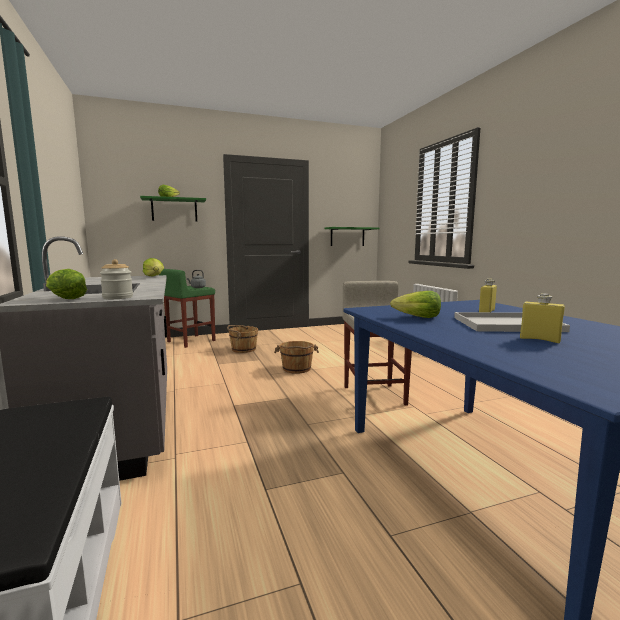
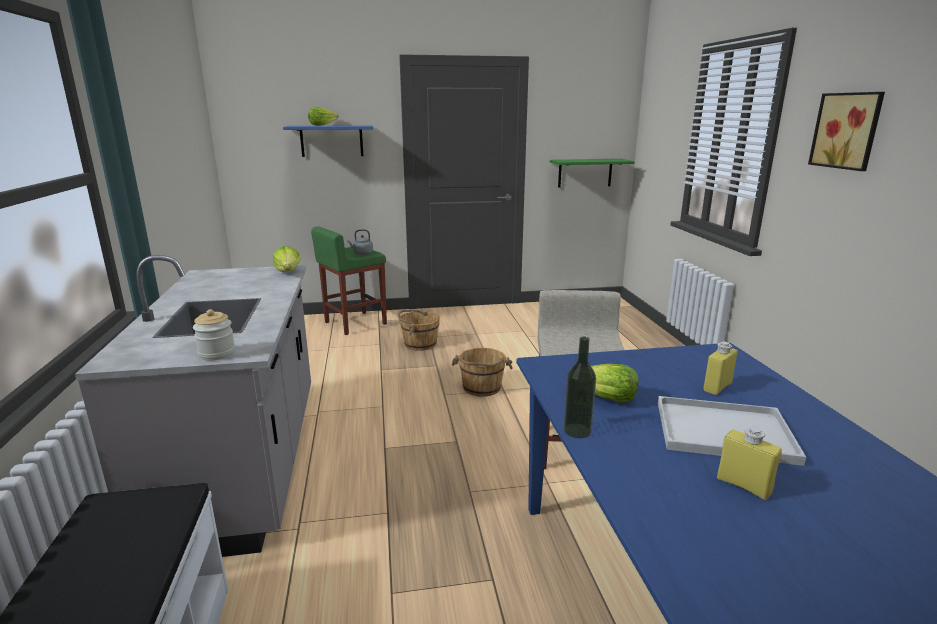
camera: 10 degrees right, 10 degrees up
lettuce [46,269,87,299] -> none
green shelf [140,196,206,221] -> blue shelf [283,125,373,157]
none -> bottle [564,337,596,438]
none -> picture [808,92,885,171]

